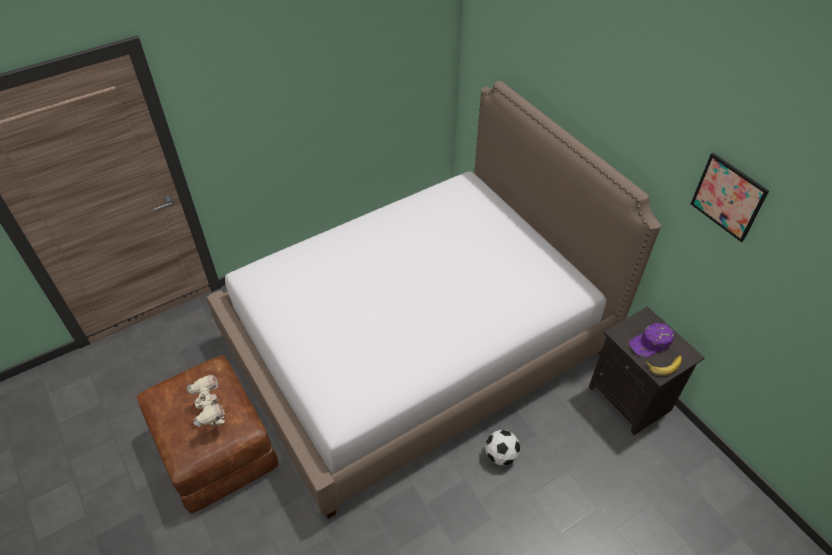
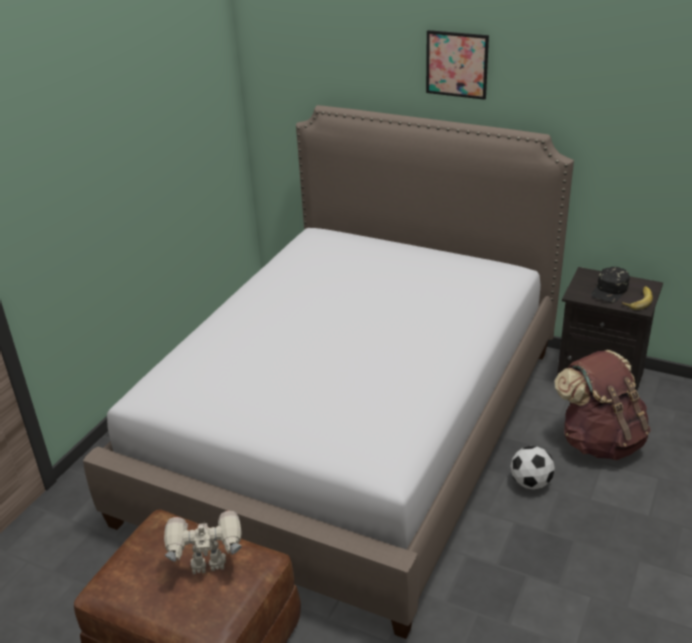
camera: 30 degrees left, 15 degrees down
toy robot [187,375,225,427] -> toy robot turned 45 degrees counterclockwise [164,511,242,574]
purple cap [629,323,674,357] -> black cap [591,267,630,303]
picture [691,153,769,242] -> picture moved to [426,30,489,100]
none -> brown backpack [555,350,651,460]

